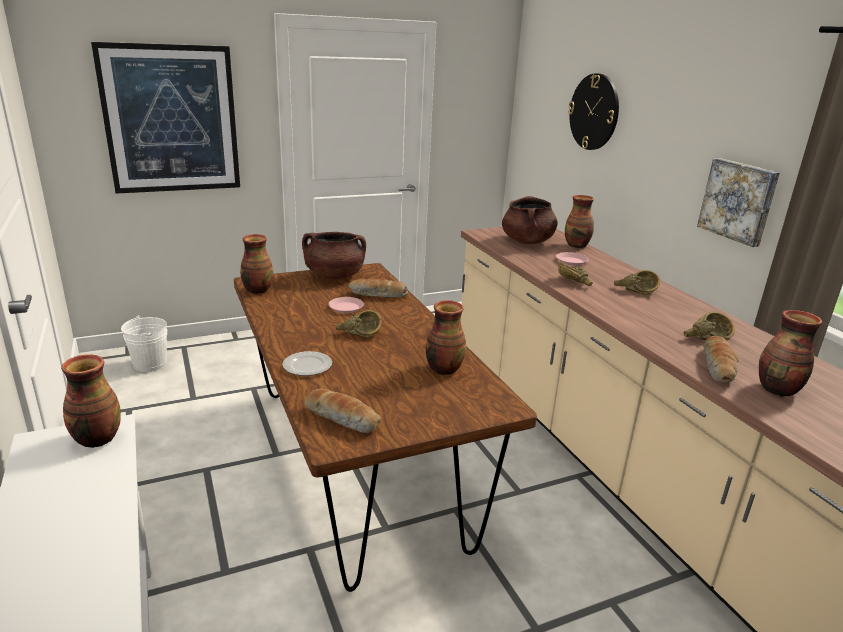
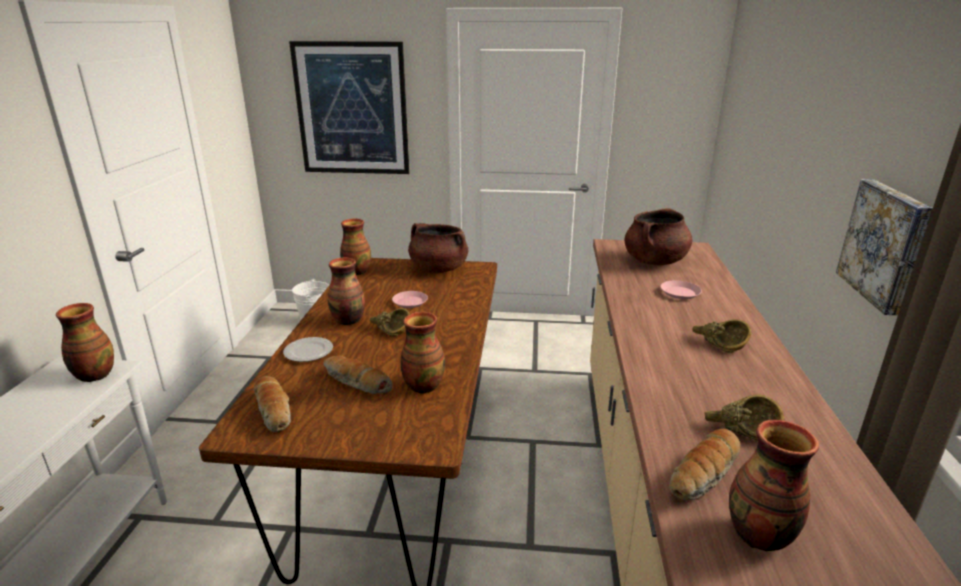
camera: 30 degrees right, 0 degrees up
bread [349,278,408,298] -> bread moved to [323,356,393,394]
brown bowl [558,261,593,286] -> none
vase [565,195,594,248] -> vase moved to [327,257,365,325]
wall clock [568,73,619,150] -> none

